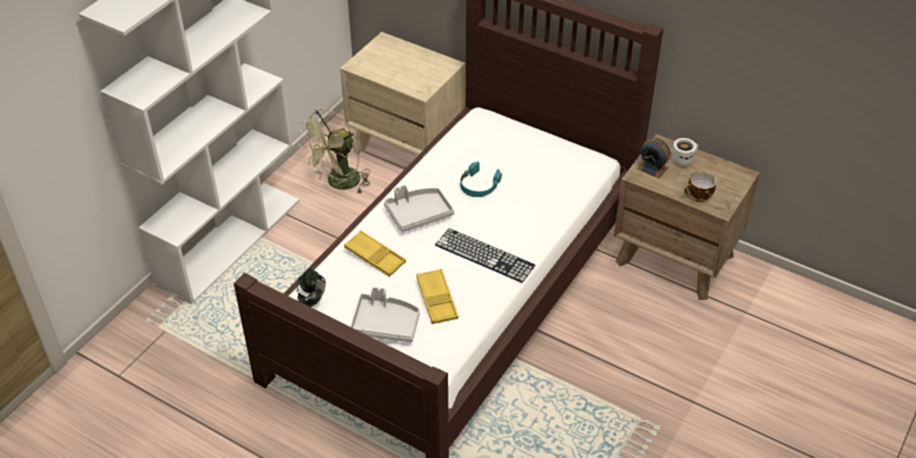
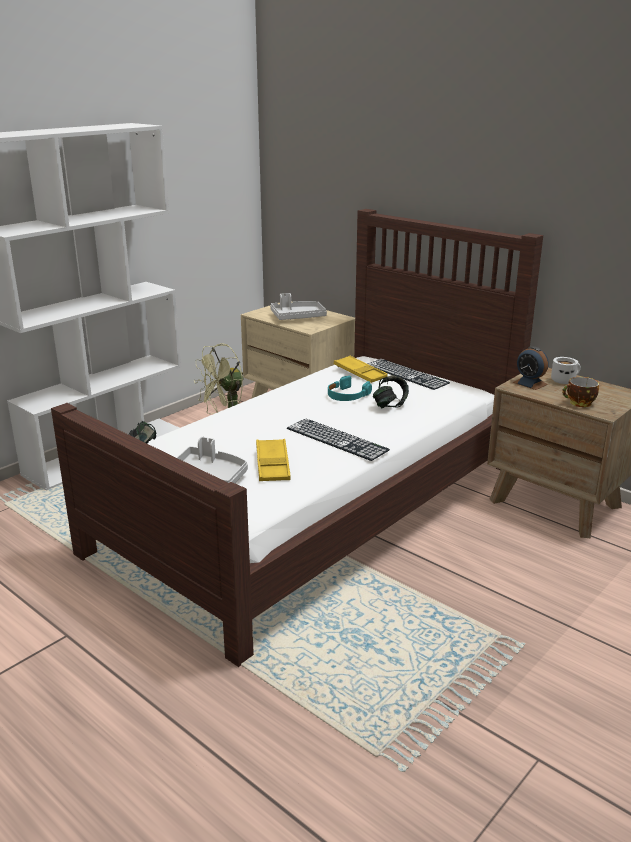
camera: 10 degrees right, 20 degrees down
yellow tray [344,230,406,277] -> yellow tray moved to [334,355,388,383]
grey tray [384,185,454,232] -> grey tray moved to [270,293,327,320]
none -> keyboard [367,359,450,390]
none -> headphones [373,375,409,408]

